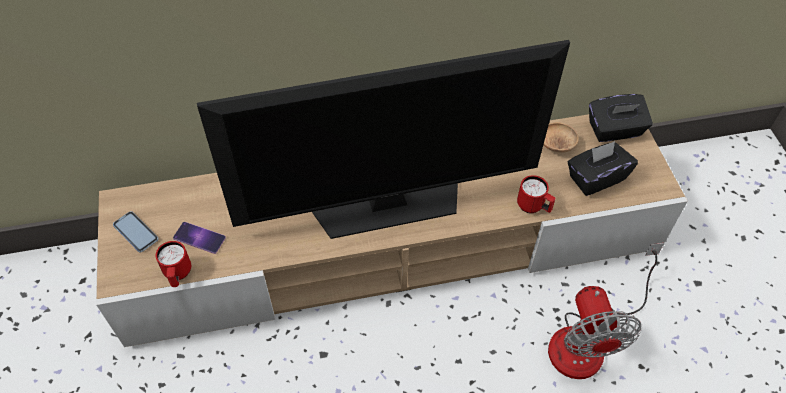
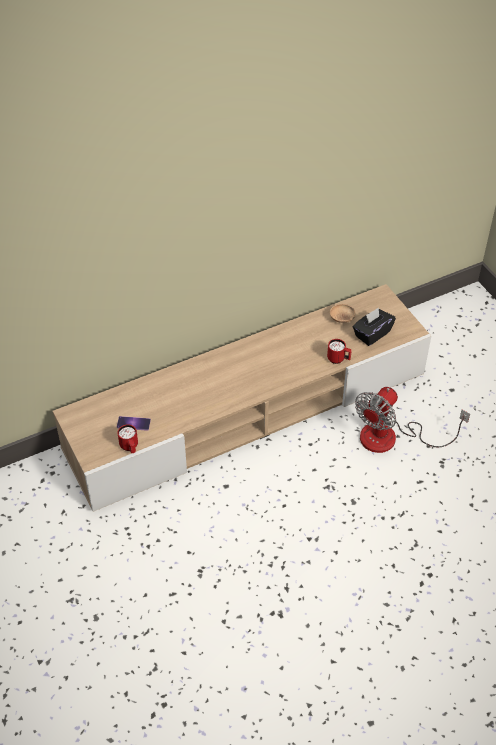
camera: 15 degrees left, 5 degrees down
phone [113,211,159,252] -> none
television [197,40,570,239] -> none
fan [548,243,664,379] -> fan turned 60 degrees clockwise [355,387,470,453]
black tissue box [589,94,653,142] -> none

